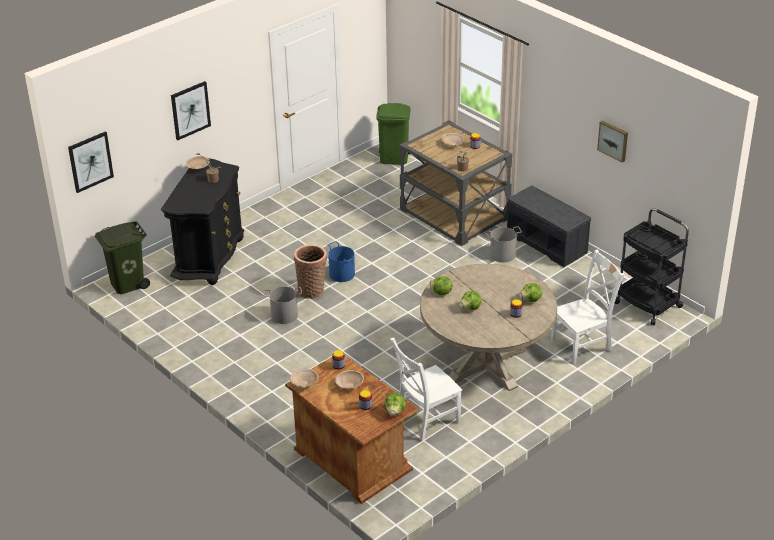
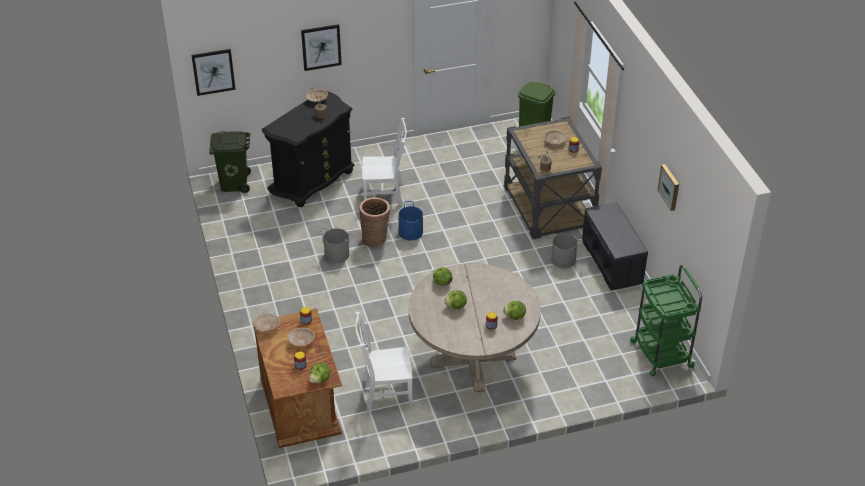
camera: 25 degrees right, 5 degrees up
white chair [551,250,625,364] -> white chair moved to [362,118,407,206]
black cart [614,208,689,325] -> green cart [630,265,702,376]

